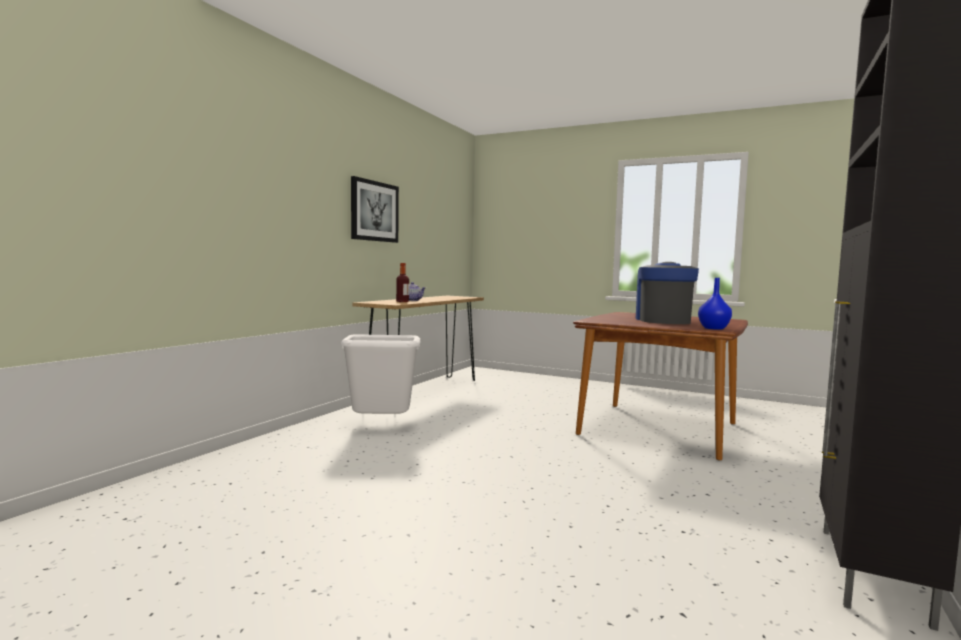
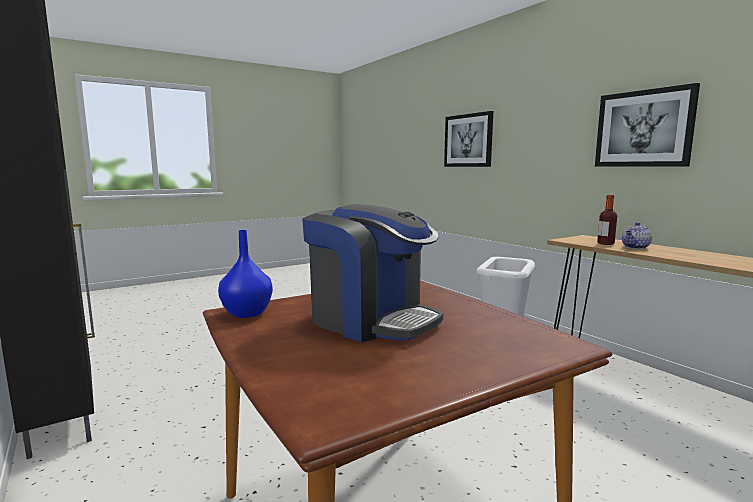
camera: 120 degrees right, 5 degrees up
none -> picture [444,111,493,167]

